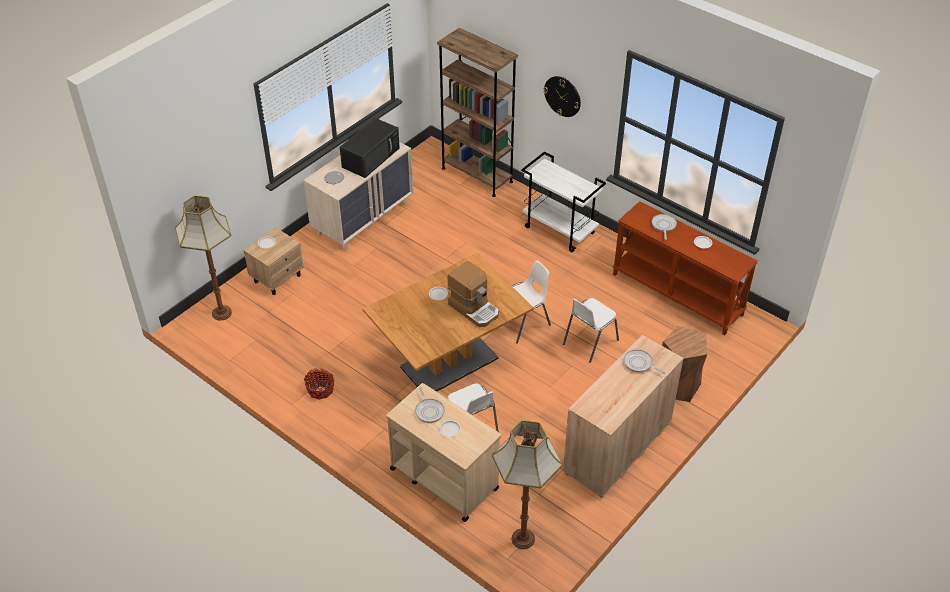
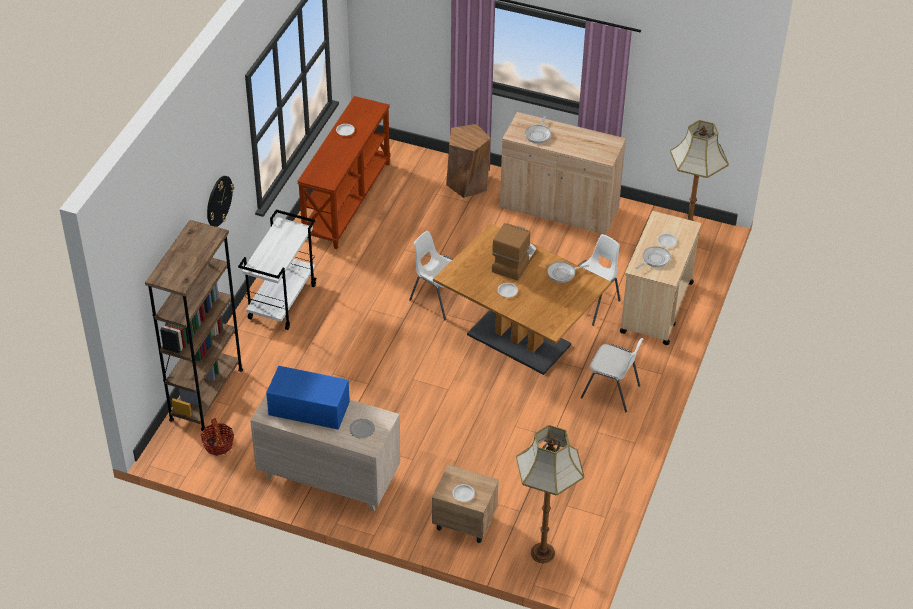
camera: 110 degrees left, 0 degrees up
basket [304,368,335,400] -> basket moved to [201,418,234,456]
black microwave [340,118,400,178] -> blue microwave [266,366,350,430]
white chair [563,298,619,363] -> white chair moved to [581,338,644,412]
frying pan [652,214,677,240] -> frying pan moved to [547,261,589,283]

